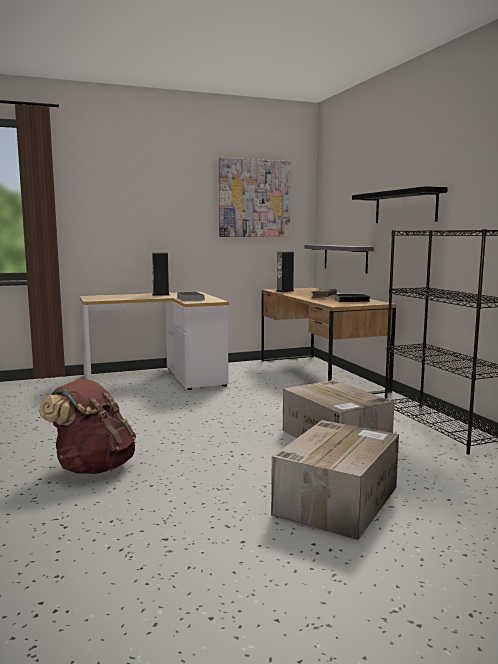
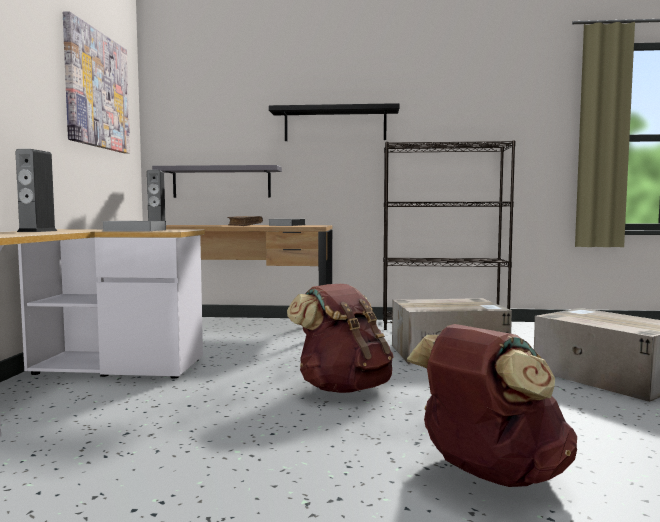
camera: 65 degrees left, 5 degrees down
none -> brown backpack [287,284,393,393]

